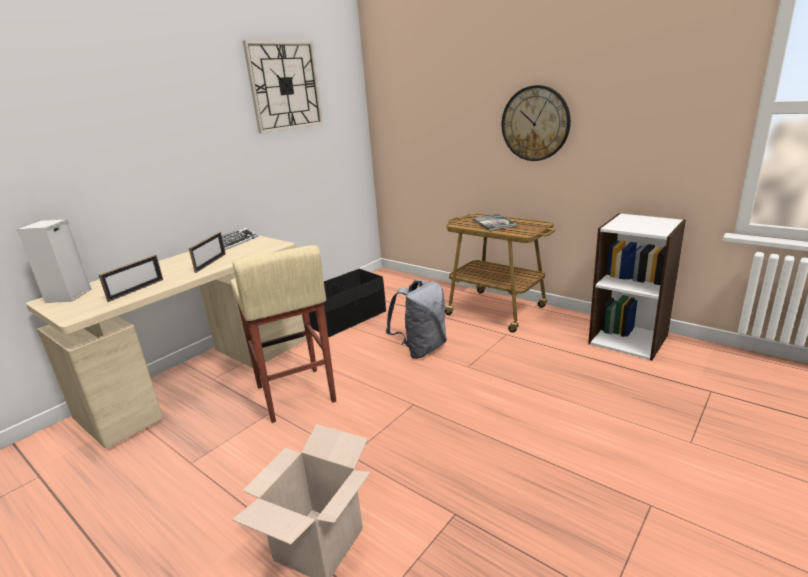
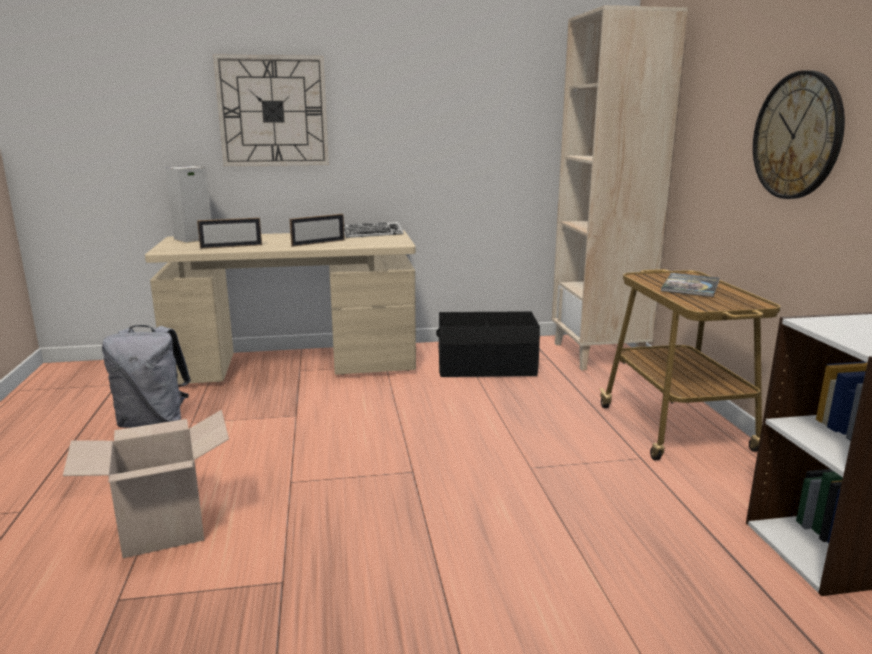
camera: 40 degrees right, 5 degrees down
beige stool [231,245,336,423] -> none
wall clock [243,40,323,134] -> wall clock moved to [213,54,329,166]
grey backpack [386,280,447,359] -> grey backpack moved to [102,325,191,428]
none -> beige bookcase [552,5,688,370]

